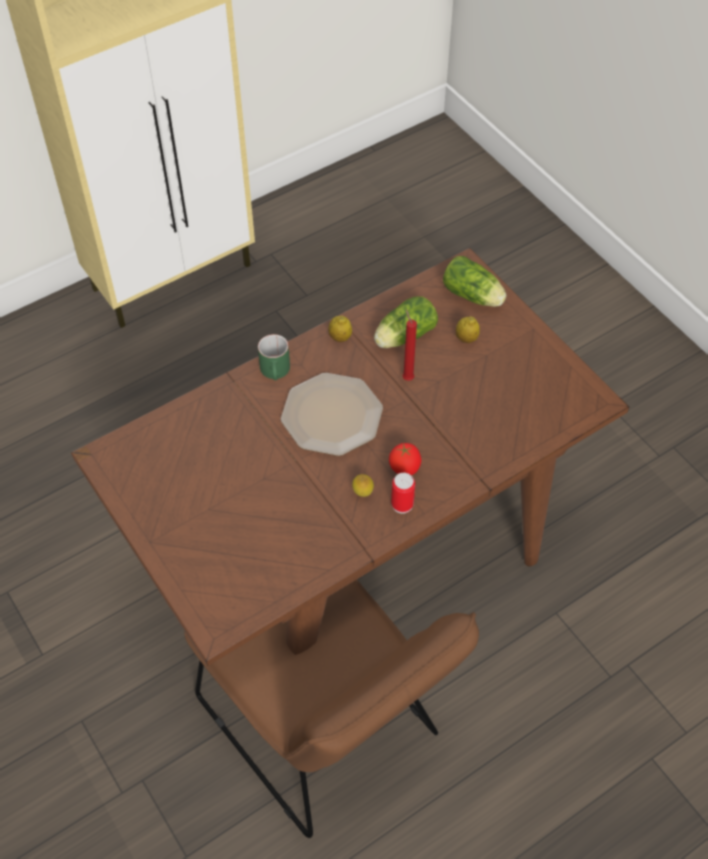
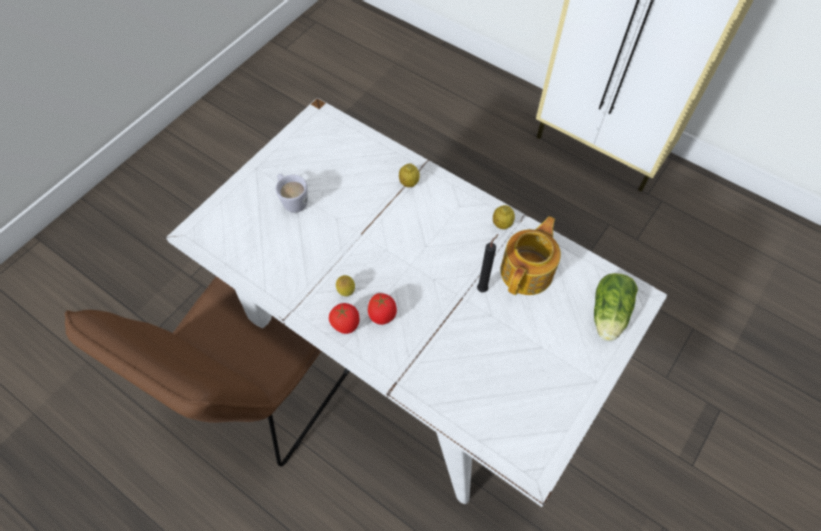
camera: 70 degrees right, 5 degrees up
brown dining table [71,248,629,666] -> white dining table [166,98,668,507]
green mug [258,334,290,380] -> none
plate [281,373,383,456] -> none
lettuce [374,296,438,348] -> teapot [500,216,561,295]
can [391,473,415,514] -> tomato [329,303,359,334]
red candle [402,310,417,381] -> black candle [477,234,498,292]
lemon [456,316,480,343] -> lemon moved to [399,163,420,187]
none -> white mug [276,174,308,213]

